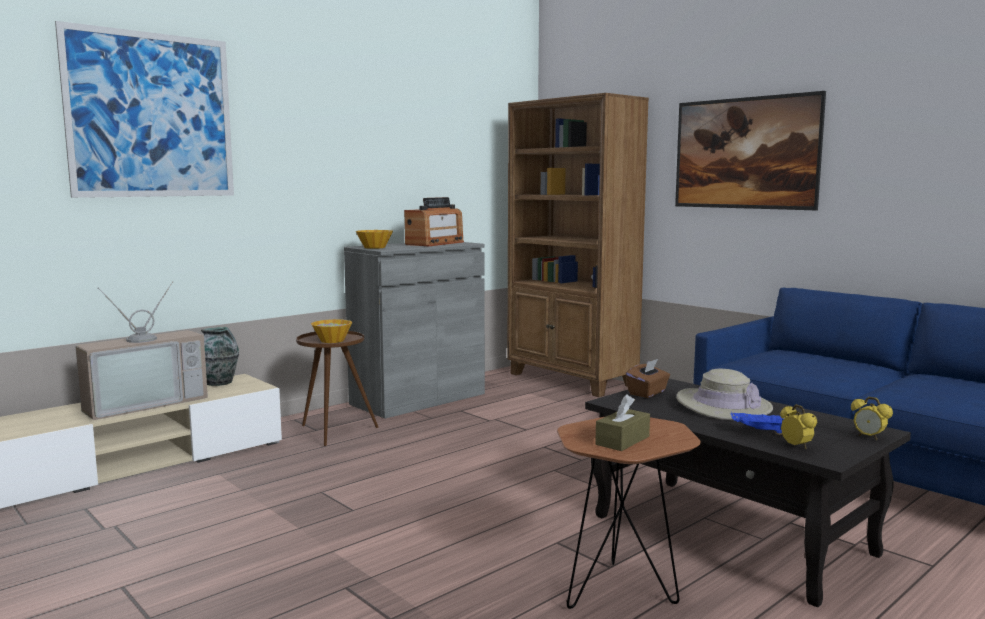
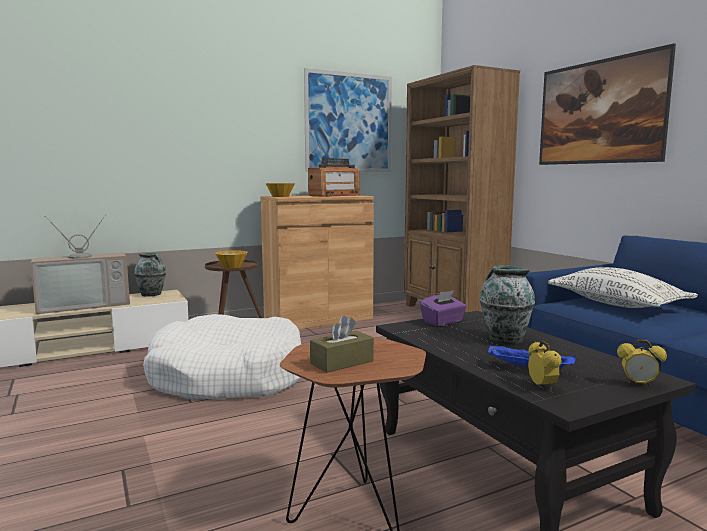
camera: 15 degrees right, 0 degrees up
picture [55,21,234,198] -> picture moved to [304,68,392,172]
grey cabinet [344,242,485,419] -> brown cabinet [261,195,374,329]
brown tissue box [626,359,670,398] -> purple tissue box [420,290,467,326]
beige hat [676,369,773,420] -> vase [480,265,535,344]
alarm clock [851,397,893,440] -> alarm clock turned 45 degrees counterclockwise [617,340,667,387]
none -> white dog bed [143,314,302,399]
none -> white pillow [548,267,698,308]

